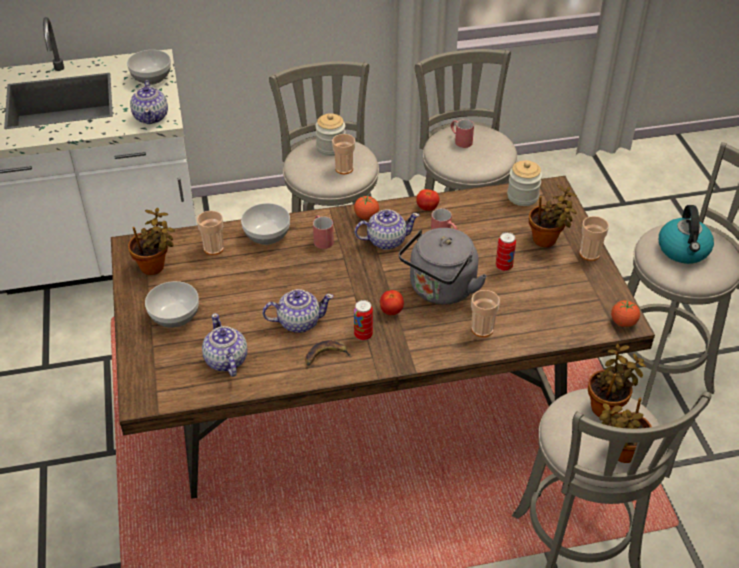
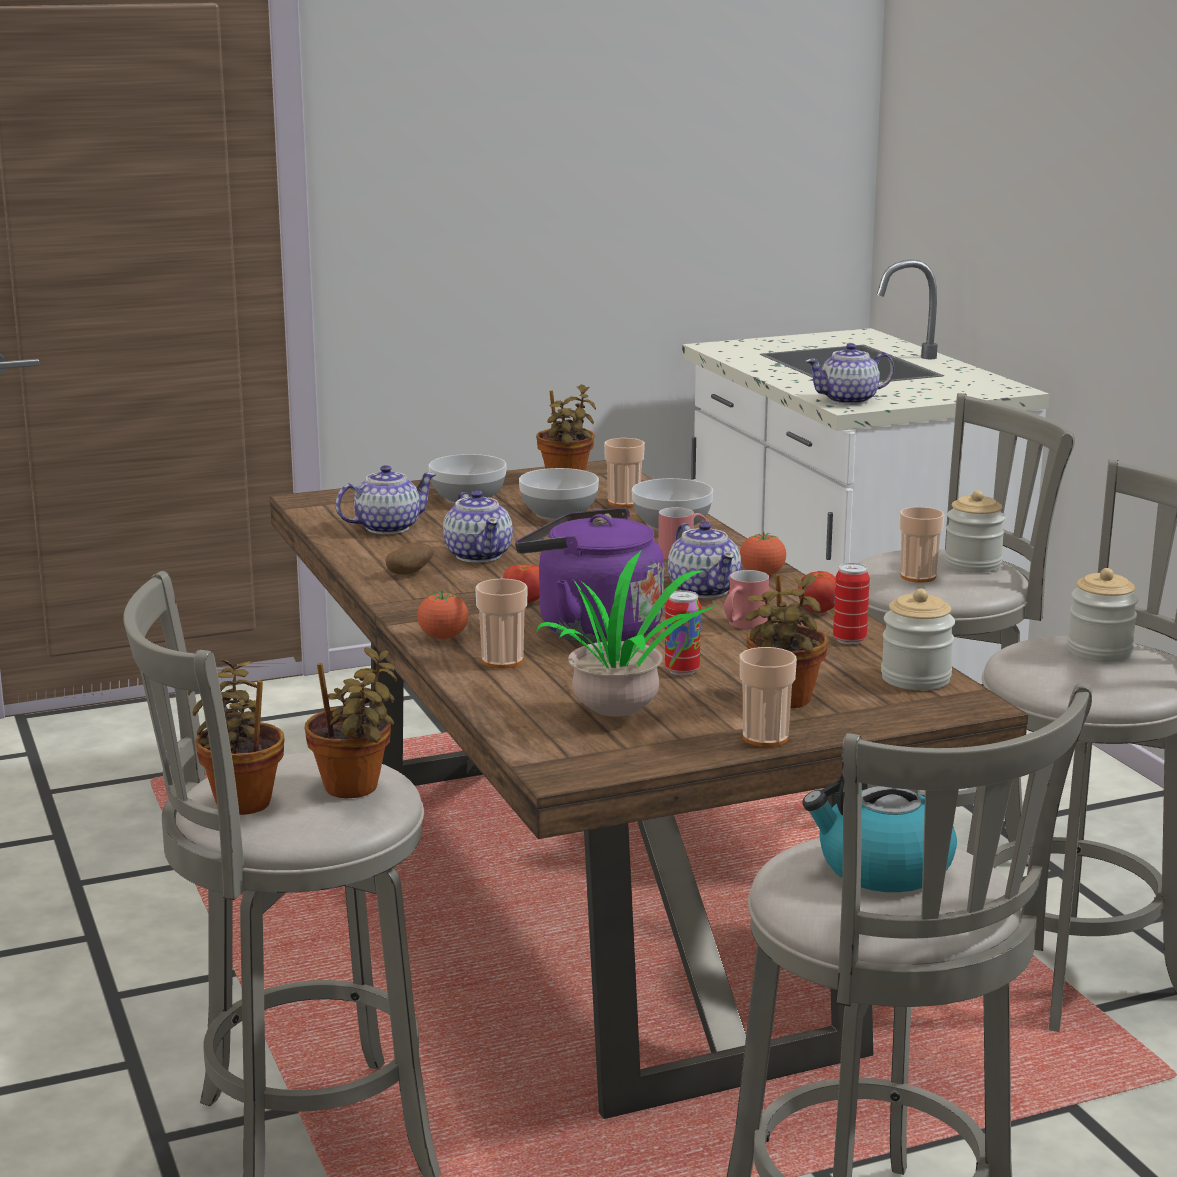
camera: 80 degrees right, 25 degrees down
bowl [127,50,171,85] -> bowl moved to [519,468,599,520]
banana [305,340,352,366] -> potato [385,543,434,575]
can [354,300,373,340] -> can moved to [833,563,870,644]
grey kettle [399,228,487,305] -> purple kettle [515,508,664,644]
red mug [450,119,474,148] -> jar [1067,568,1139,662]
tomato [611,301,640,327] -> tomato moved to [417,590,469,639]
none -> potted plant [537,551,716,717]

